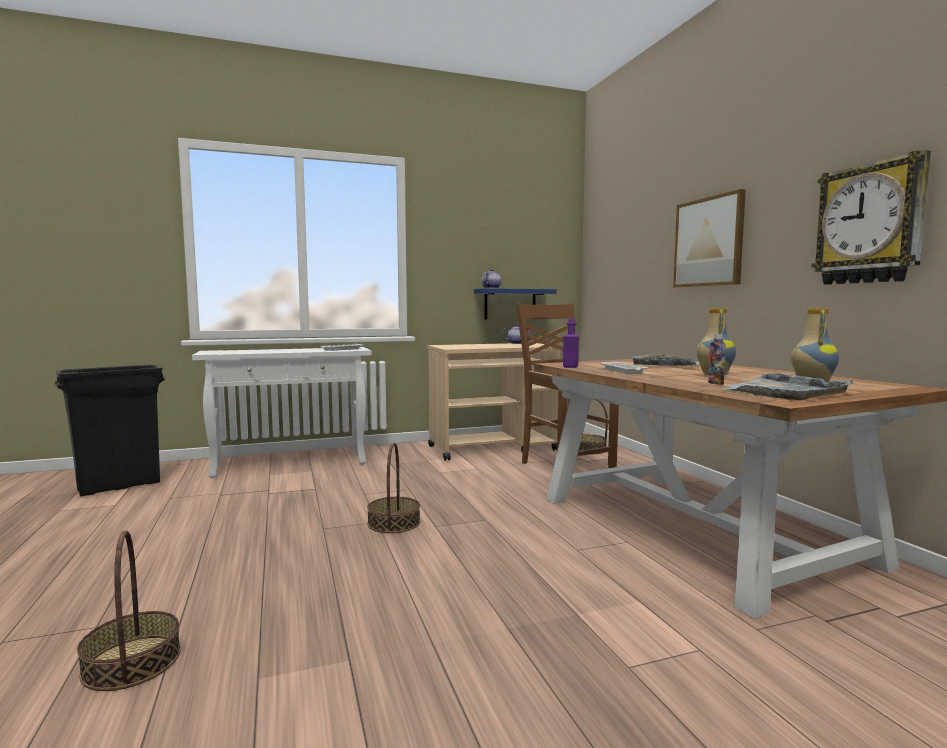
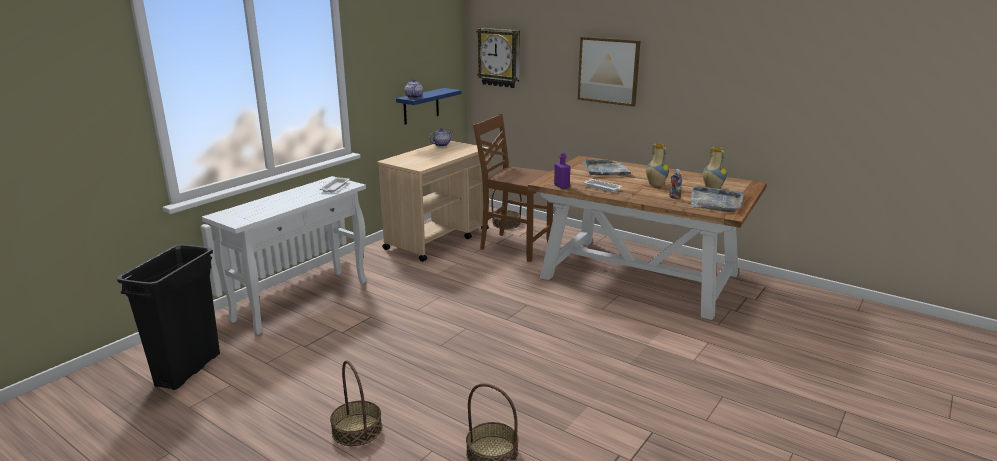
camera: 35 degrees left, 15 degrees up
basket [367,442,420,533] -> basket moved to [330,360,382,446]
wall clock [812,150,931,285] -> wall clock moved to [476,28,520,88]

